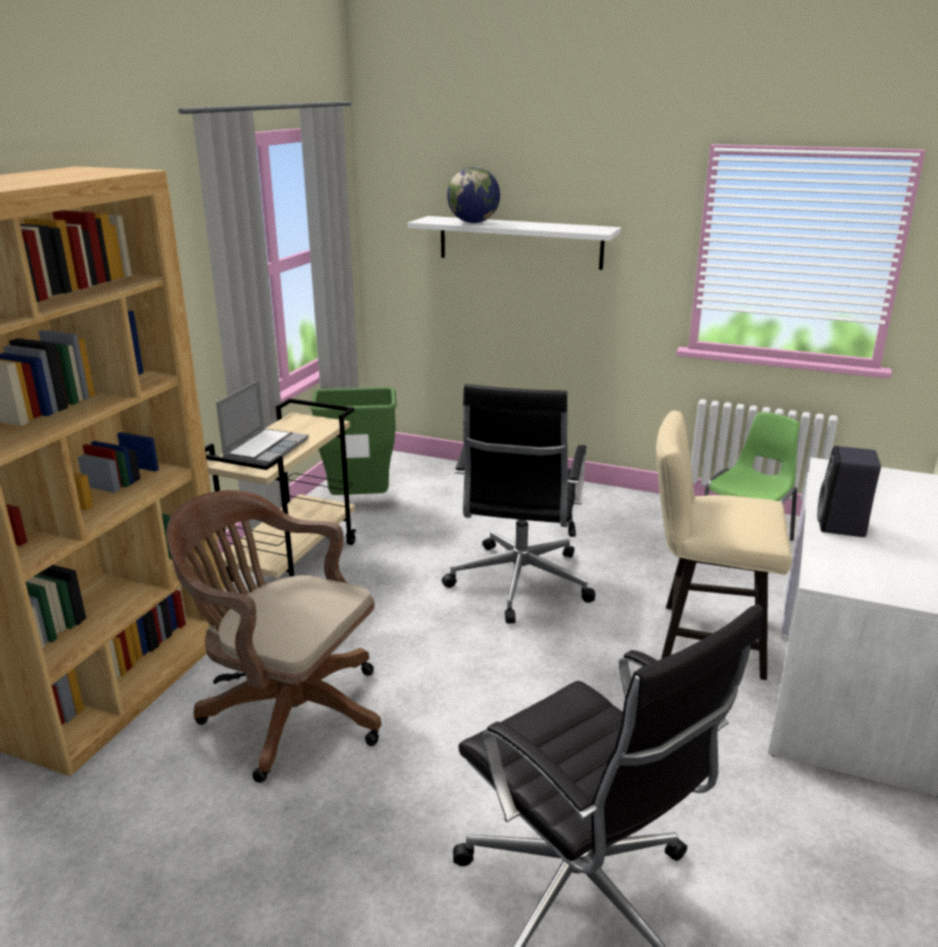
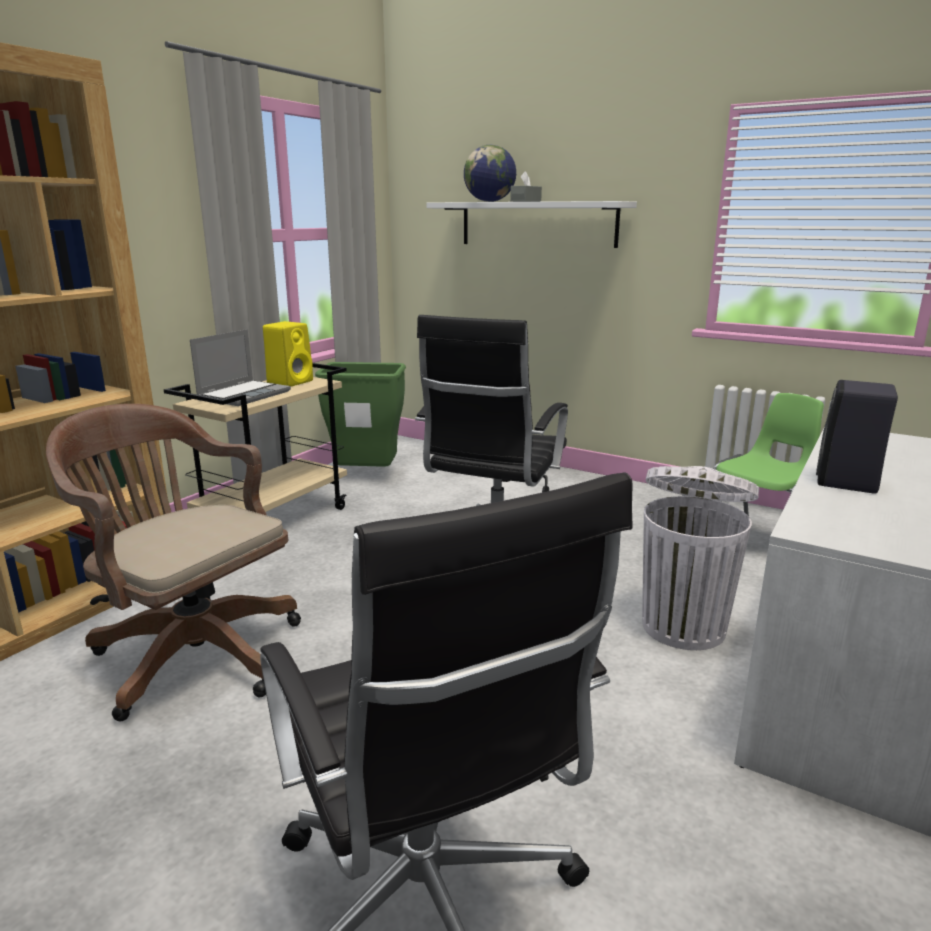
camera: 10 degrees right, 5 degrees down
beige chair [656,411,792,680] -> white trash can [642,466,759,650]
none -> yellow speaker [263,321,313,386]
none -> grey tissue box [510,171,542,202]

